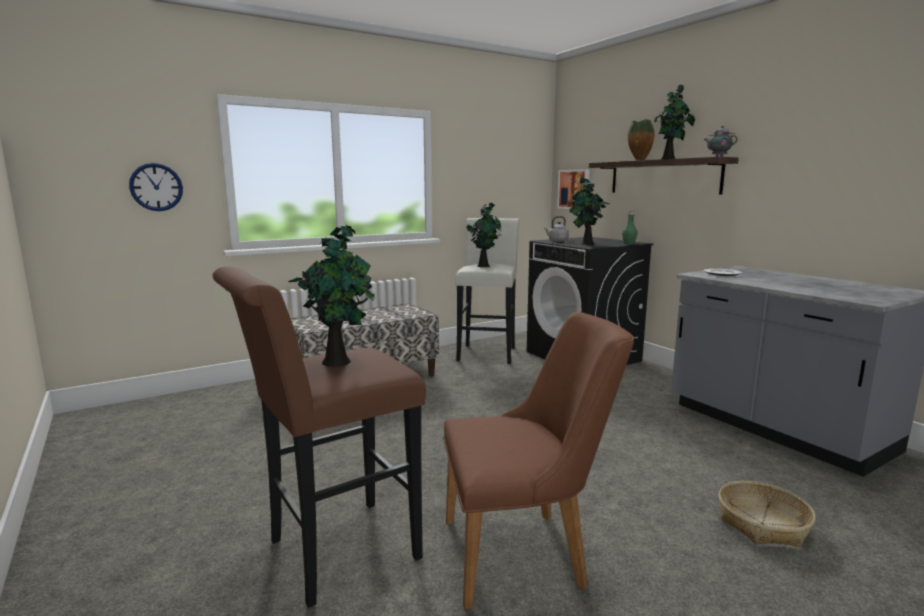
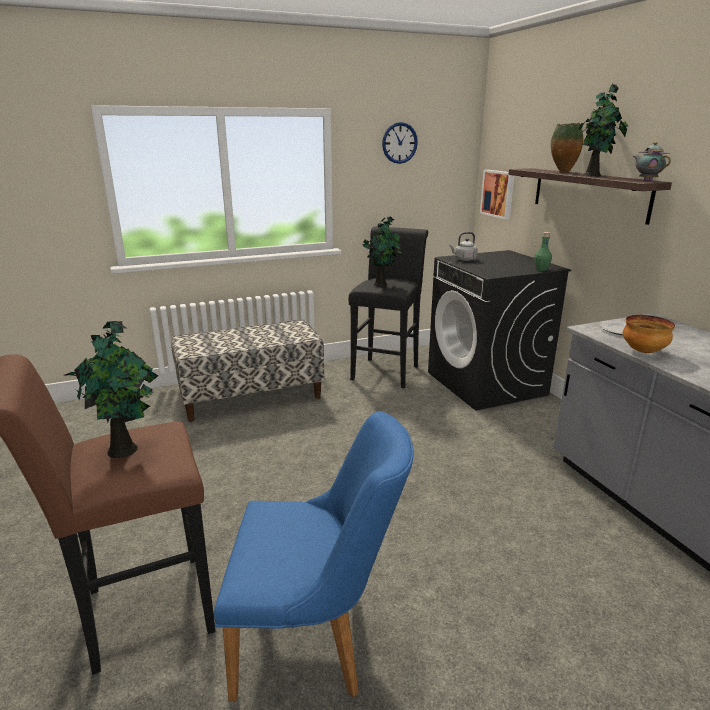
camera: 10 degrees right, 10 degrees up
wall clock [129,163,183,211] -> wall clock moved to [382,122,418,164]
brown chair [443,312,634,610] -> blue chair [214,411,414,702]
white stool [455,218,519,364] -> black stool [349,226,428,388]
potted plant [569,178,609,245] -> none
basket [718,481,816,547] -> none
none -> bowl [623,315,675,353]

